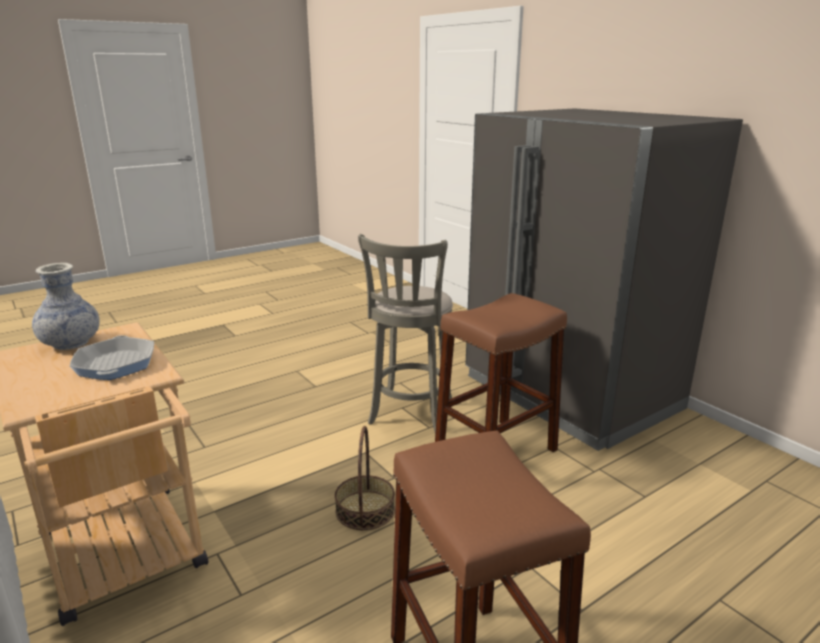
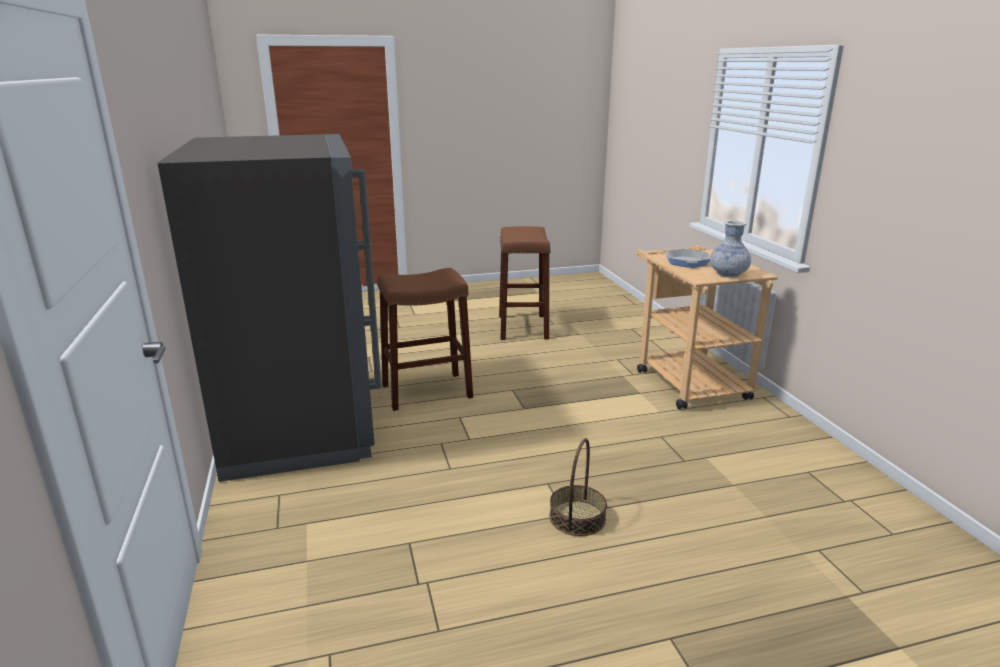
camera: 160 degrees left, 0 degrees up
basket [335,426,395,530] -> basket moved to [550,438,607,536]
grey stool [358,234,453,433] -> none

